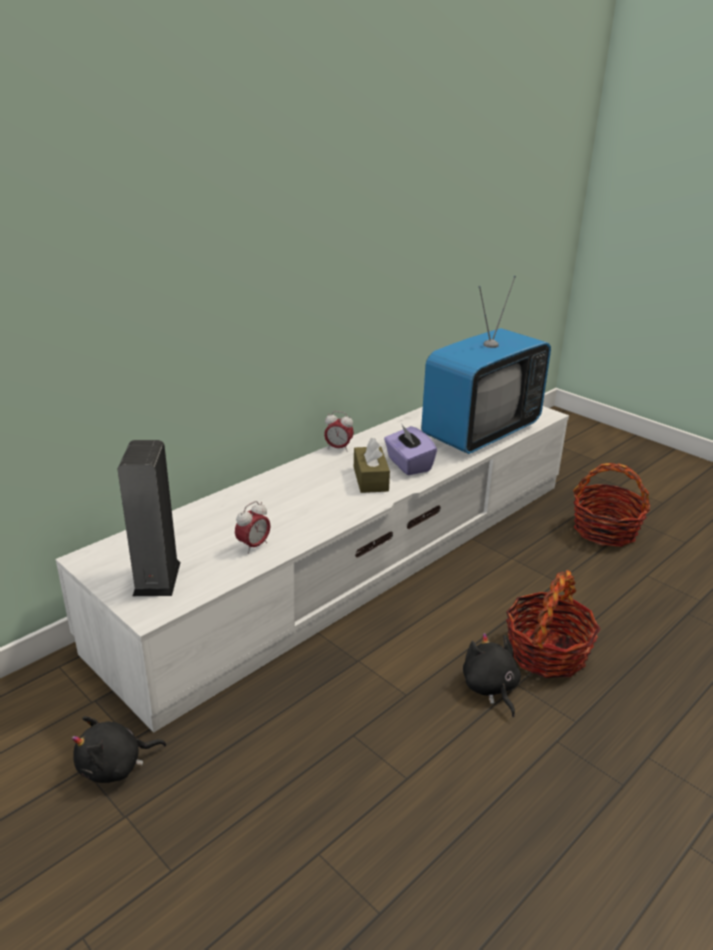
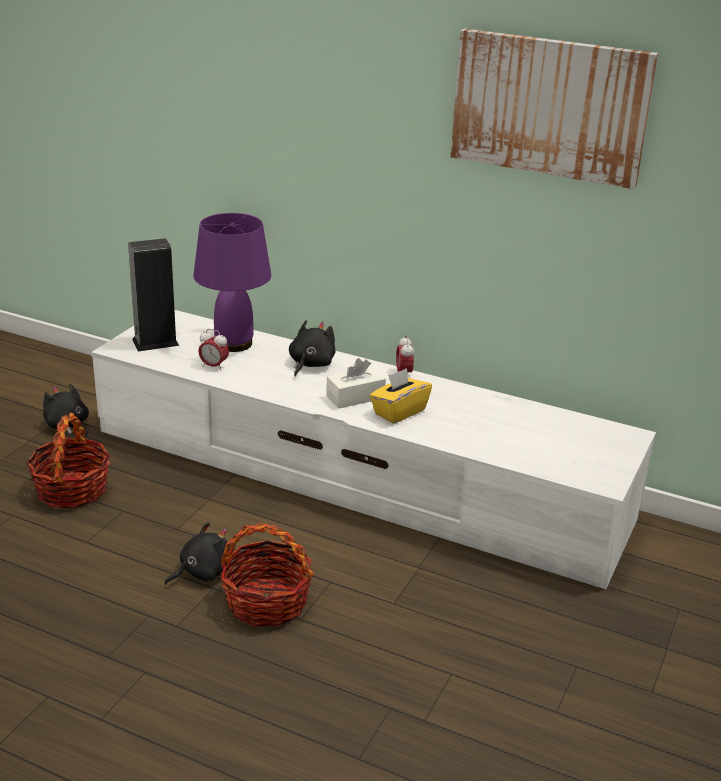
camera: 70 degrees right, 0 degrees up
brown tissue box [354,438,390,493] -> white tissue box [326,358,386,409]
purple tissue box [384,423,437,475] -> yellow tissue box [370,368,432,424]
television [421,276,551,454] -> none
basket [573,463,650,547] -> basket moved to [26,413,111,509]
none -> purple table lamp [193,213,271,352]
none -> black plush toy [289,320,336,377]
none -> picture [450,29,658,189]

